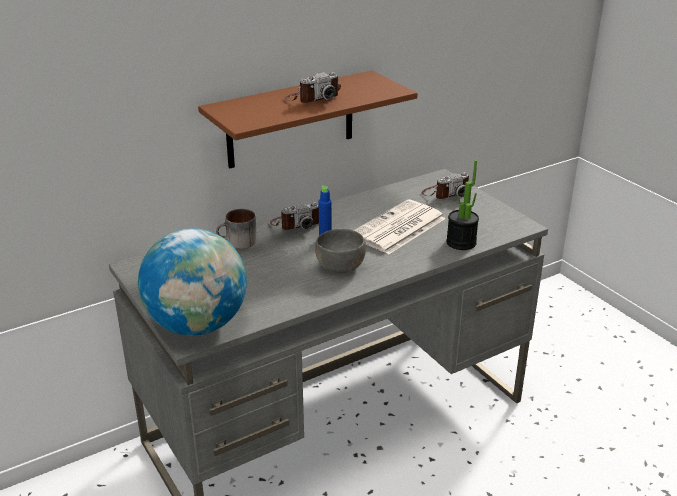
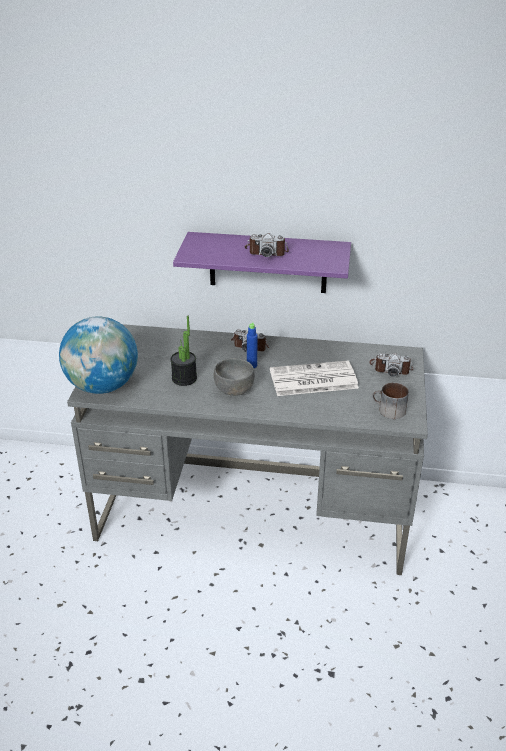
camera: 40 degrees right, 5 degrees up
brown shelf [198,70,418,169] -> purple shelf [173,232,351,293]
mug [216,209,257,249] -> mug moved to [372,383,409,419]
potted plant [446,160,479,250] -> potted plant moved to [170,316,197,386]

